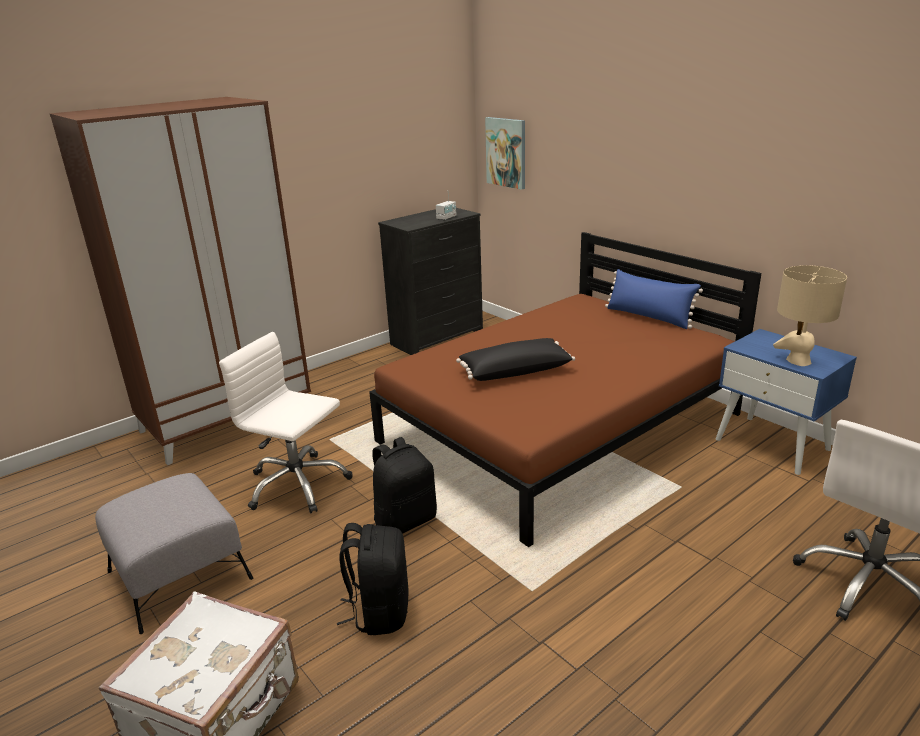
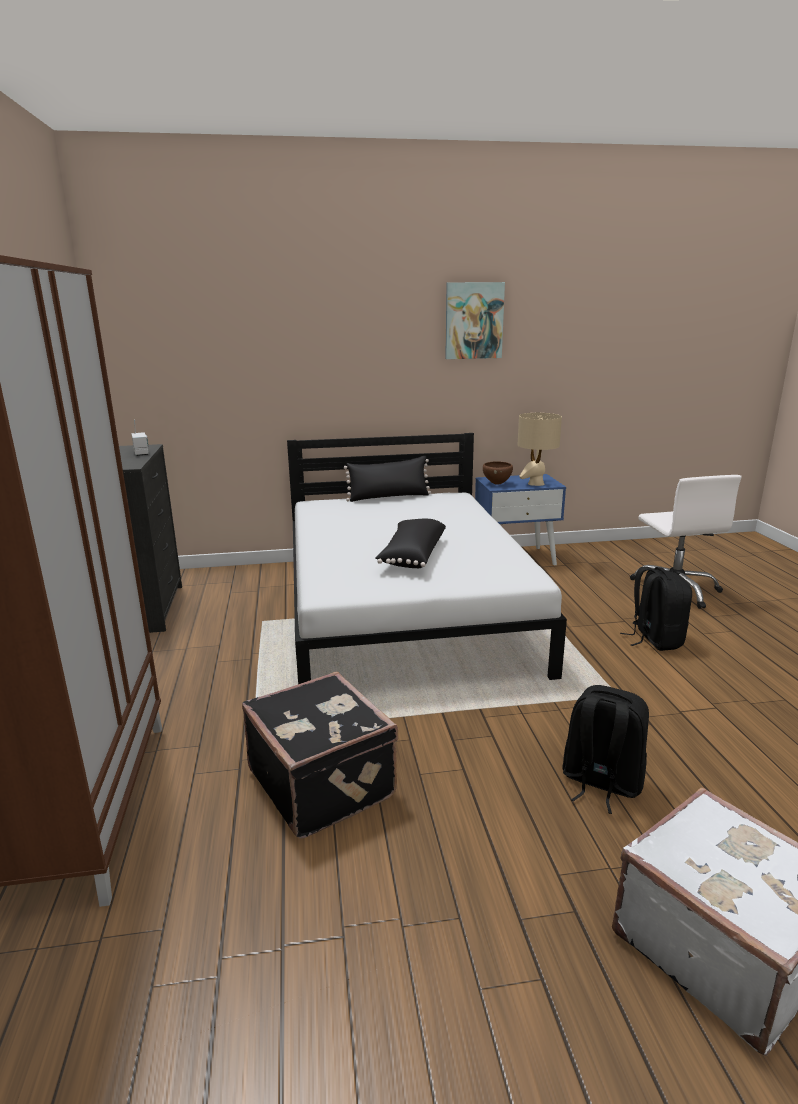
camera: 60 degrees left, 5 degrees down
grey ottoman [95,473,253,634] -> none
white office chair [219,332,352,513] -> black suitcase [242,672,398,839]
brown bed [369,232,761,547] -> white bed [287,433,567,684]
black backpack [372,437,437,534] -> black backpack moved to [620,566,692,651]
picture [485,117,525,190] -> picture moved to [445,282,505,359]
blue pillow [605,269,703,329] -> black pillow [344,456,431,502]
none -> brown bowl [483,461,513,485]

